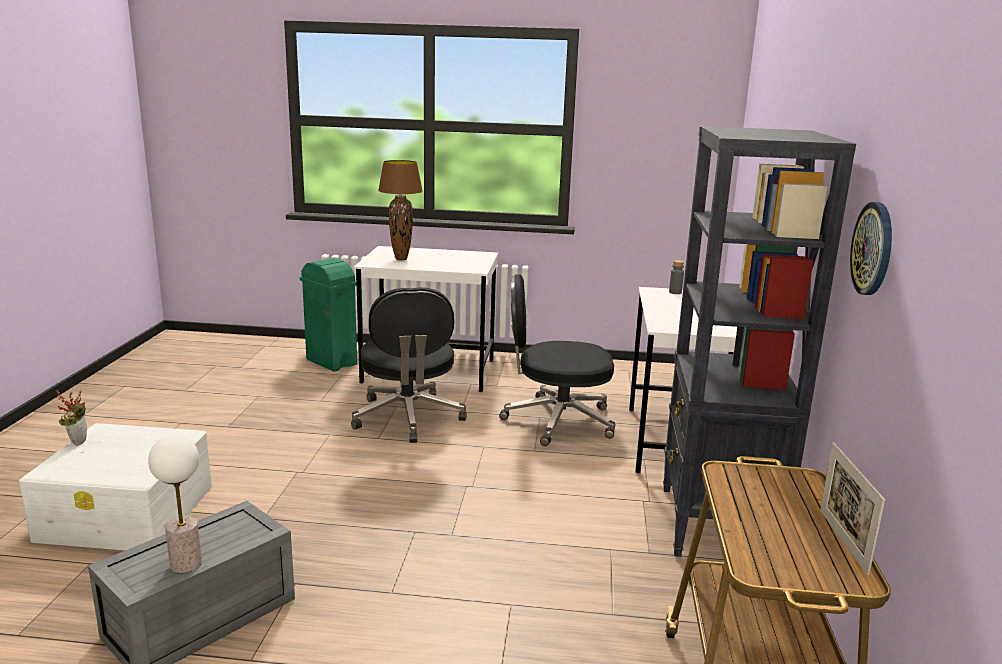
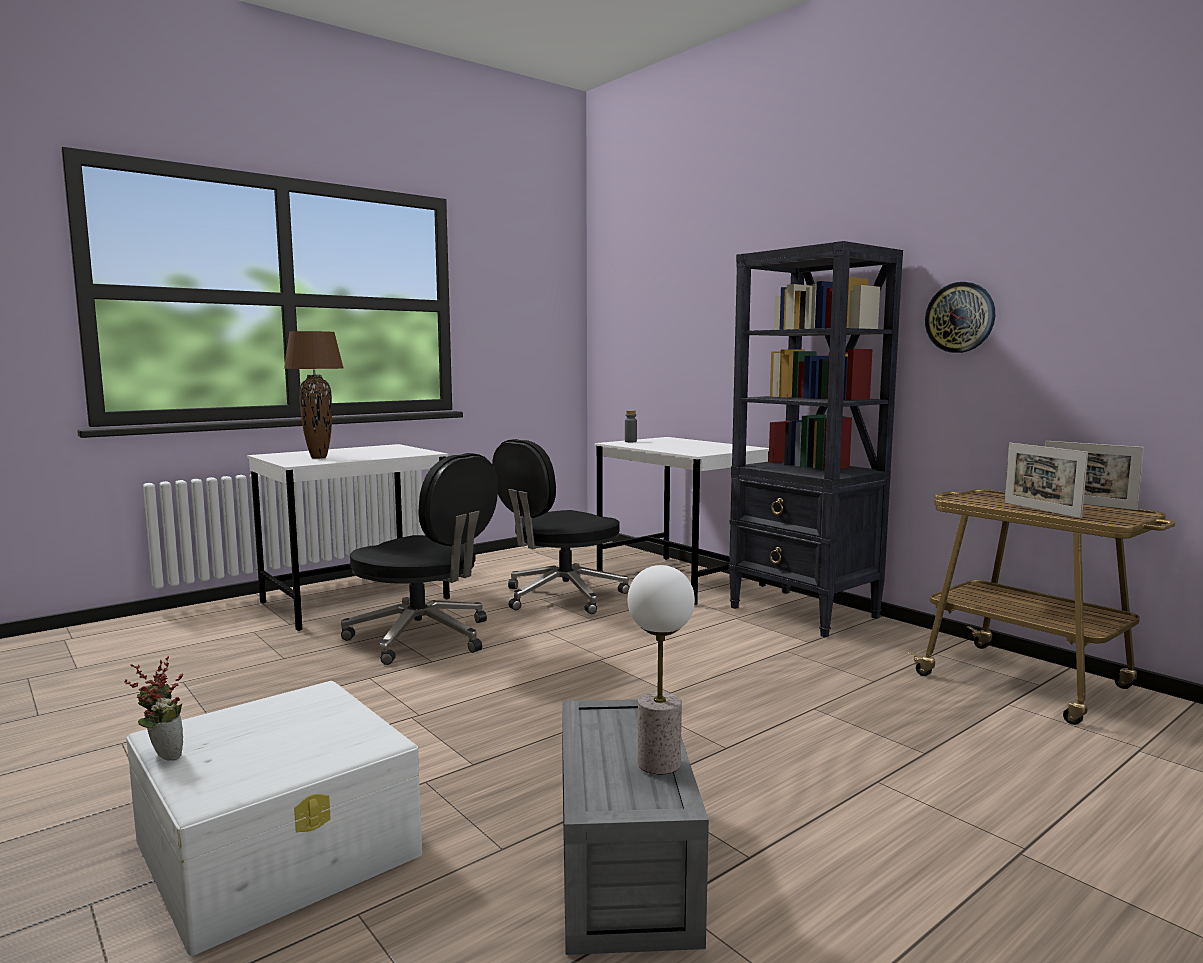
camera: 45 degrees left, 10 degrees down
green trash can [300,258,357,372] -> none
none -> picture frame [1004,443,1088,518]

